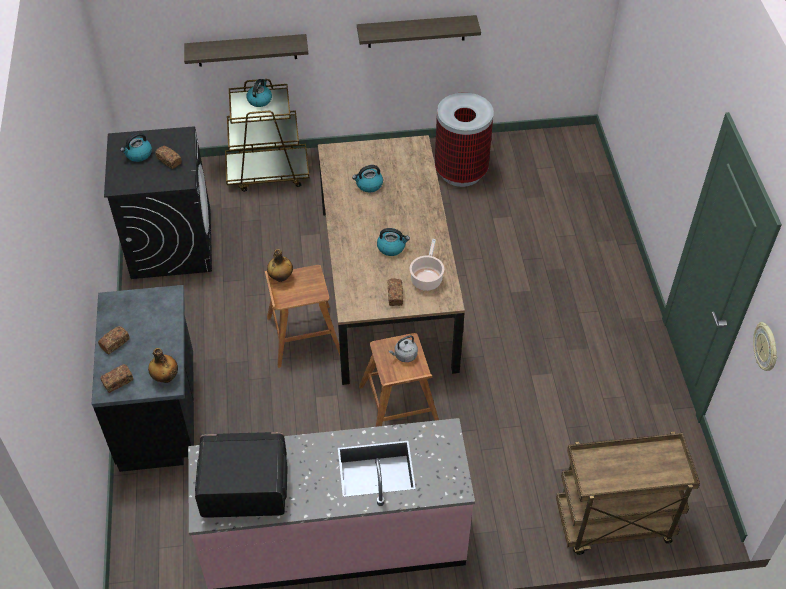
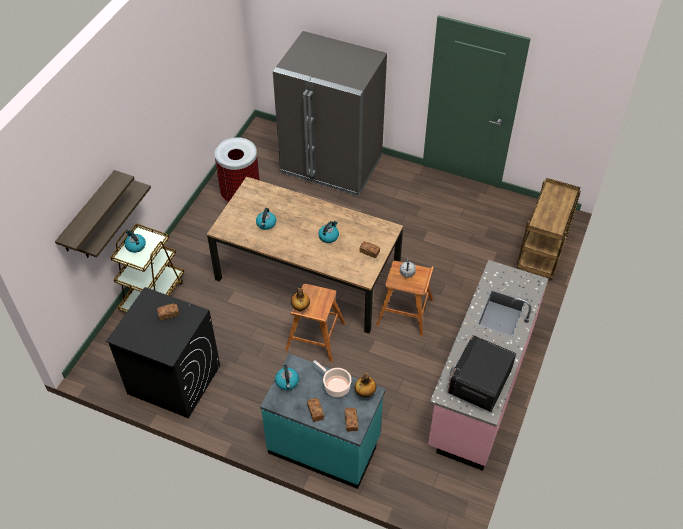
camera: 60 degrees left, 0 degrees up
black counter [92,285,194,472] -> turquoise counter [260,354,386,489]
kettle [120,133,152,162] -> kettle moved to [275,365,299,390]
shelf [357,15,481,48] -> shelf moved to [55,170,135,252]
cooking pot [410,239,444,291] -> cooking pot moved to [313,360,352,397]
wall clock [753,322,777,371] -> none
none -> grey fridge [273,31,387,196]

